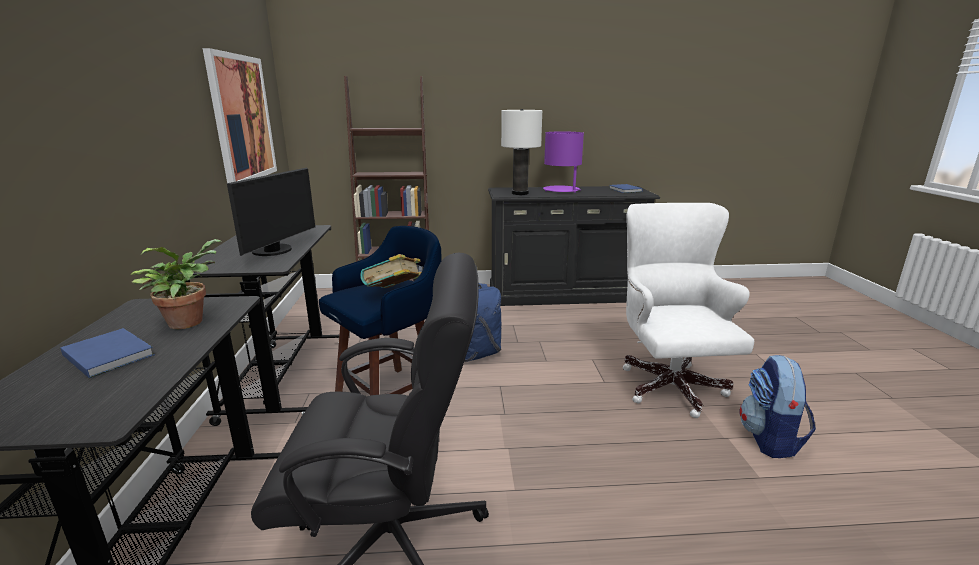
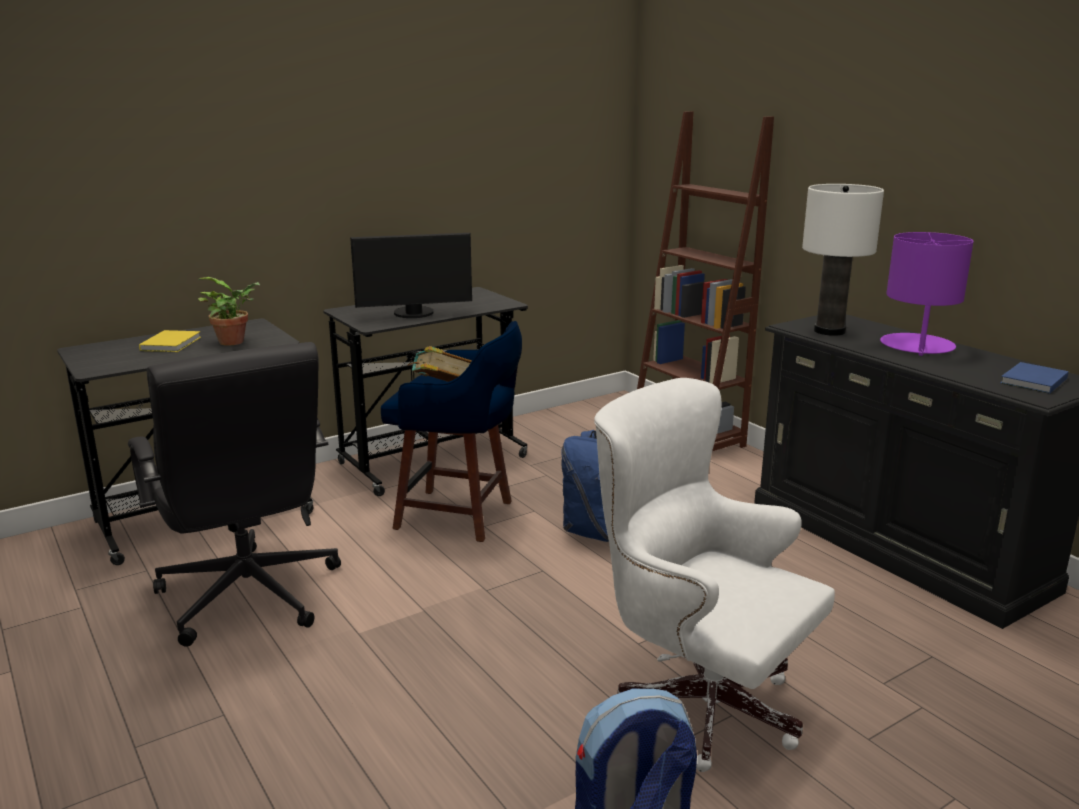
camera: 60 degrees right, 0 degrees up
blue book [60,328,155,378] -> yellow book [139,330,201,352]
picture [203,48,277,183] -> none
white office chair [623,203,754,418] -> white office chair turned 105 degrees counterclockwise [594,378,835,772]

